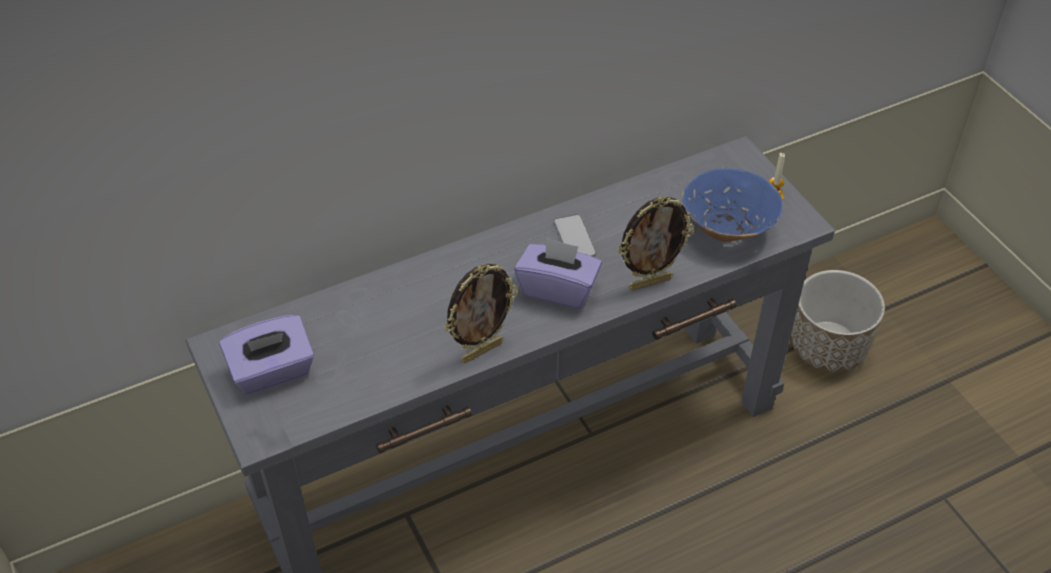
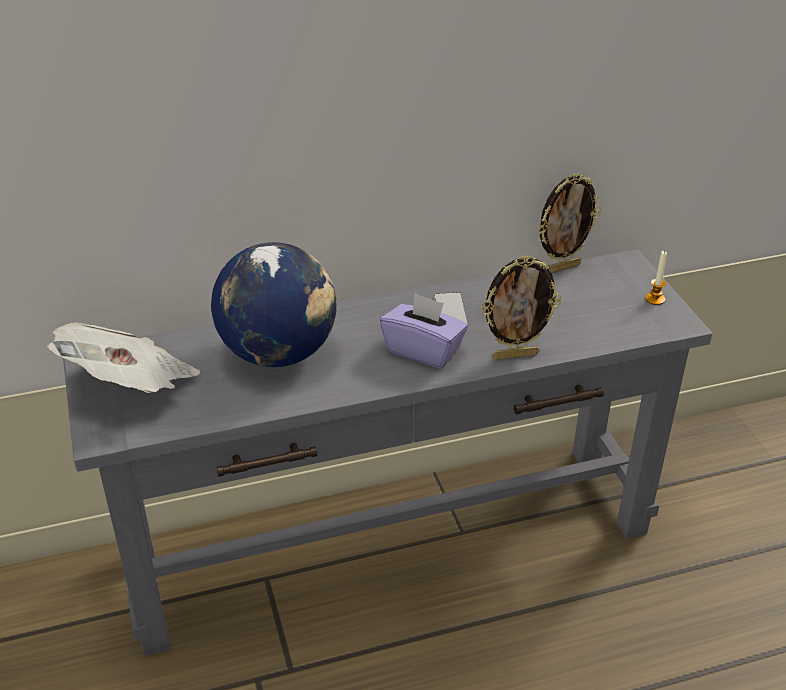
camera: 10 degrees right, 10 degrees down
purple tissue box [219,315,314,394] -> newspaper [47,322,200,393]
picture frame [444,264,518,363] -> picture frame moved to [537,173,601,273]
blue bowl [681,168,783,242] -> none
planter [792,270,885,372] -> none
none -> globe [211,242,337,367]

